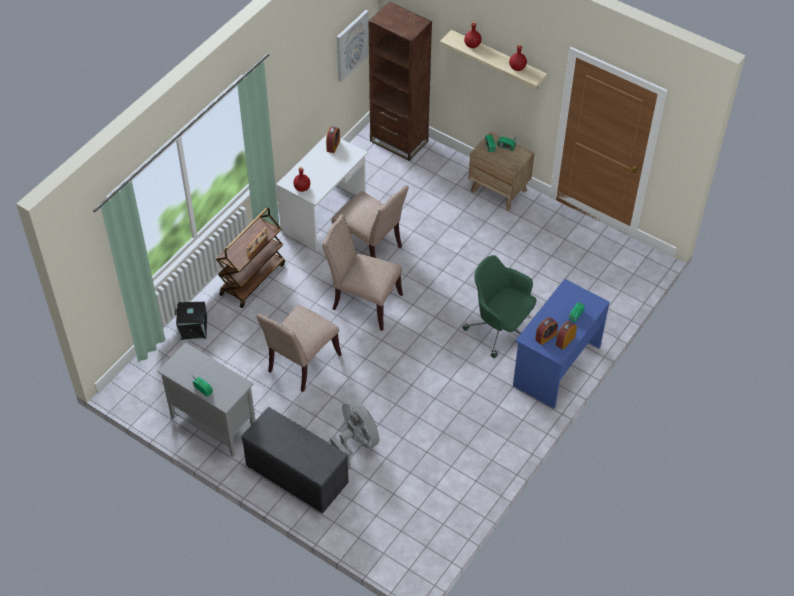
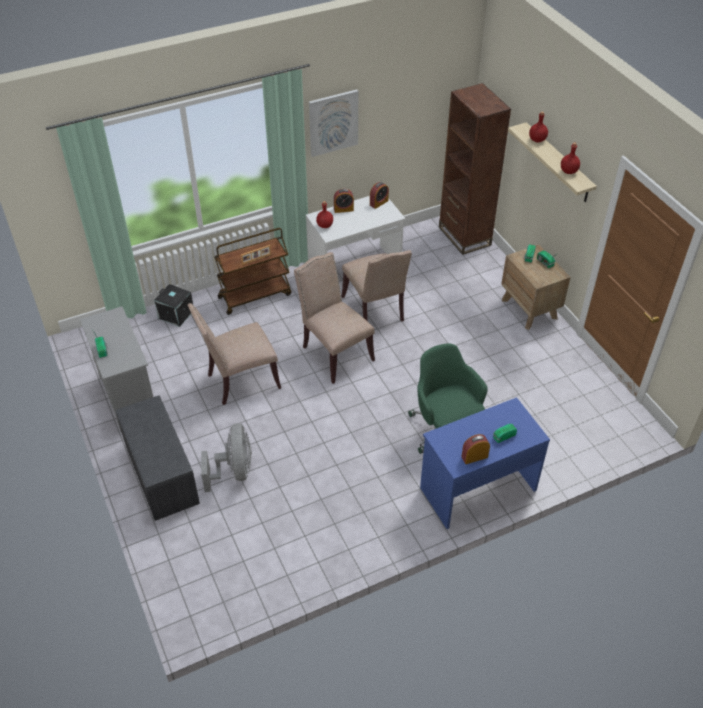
camera: 30 degrees right, 5 degrees down
picture [337,10,369,82] -> picture moved to [309,89,358,157]
alarm clock [535,317,558,345] -> alarm clock moved to [334,189,354,213]

